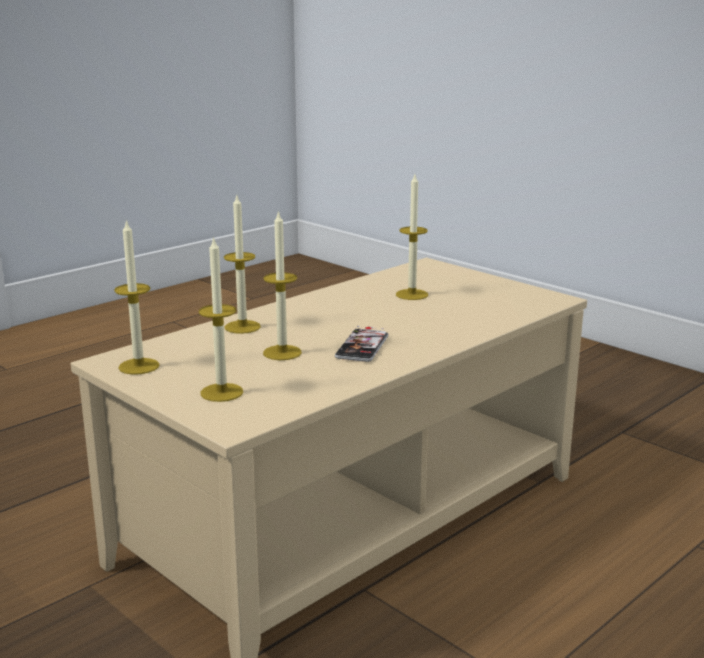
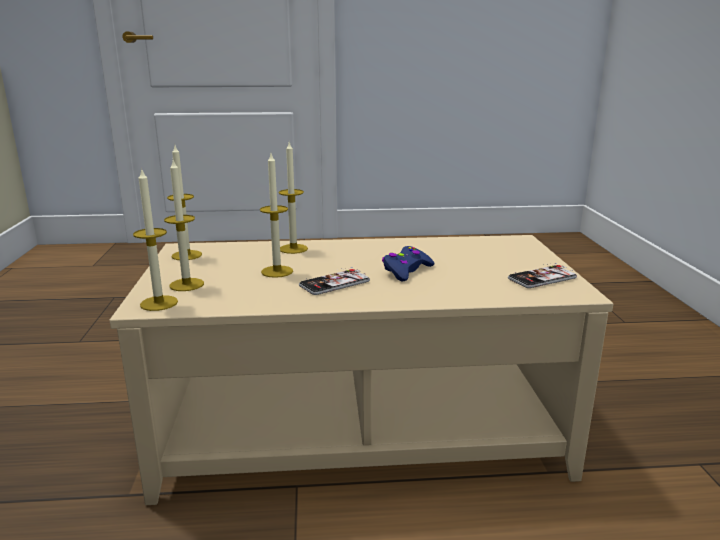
camera: 40 degrees right, 0 degrees up
candle [396,175,428,300] -> candle moved to [133,168,178,311]
none -> blue game controller [382,246,435,282]
none -> phone [508,263,577,288]

